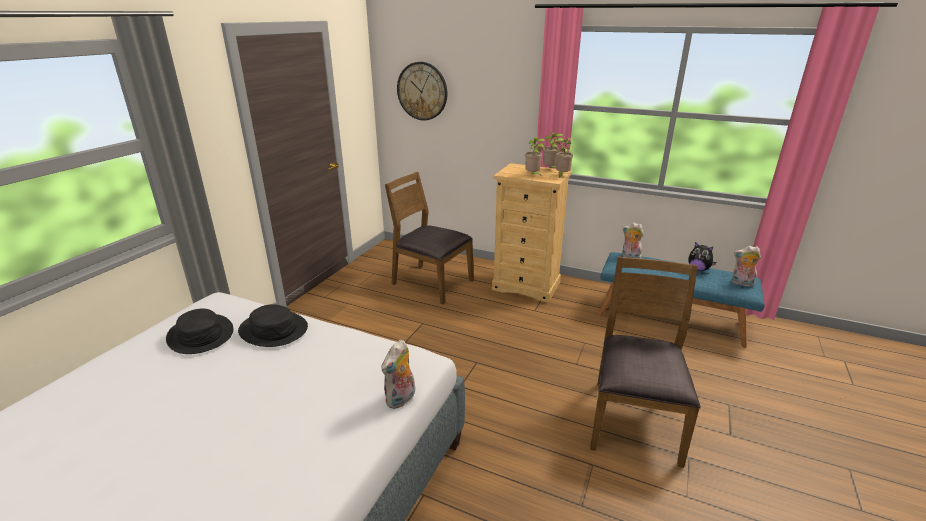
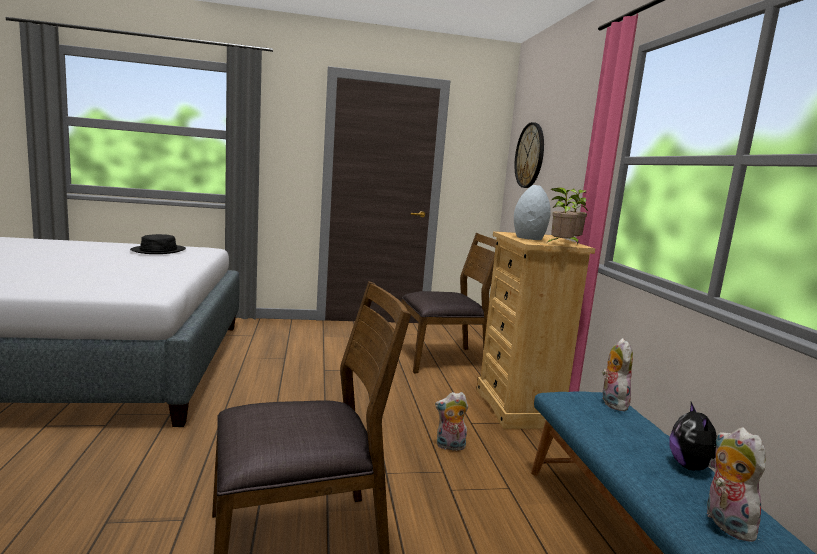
camera: 55 degrees right, 15 degrees down
black hat [238,304,308,347] -> none
plush toy [382,340,415,409] -> plush toy moved to [435,392,468,451]
brown chair [385,172,474,304] -> brown chair turned 75 degrees clockwise [402,233,496,373]
potted plant [525,137,545,175] -> grey vase [514,185,551,240]

